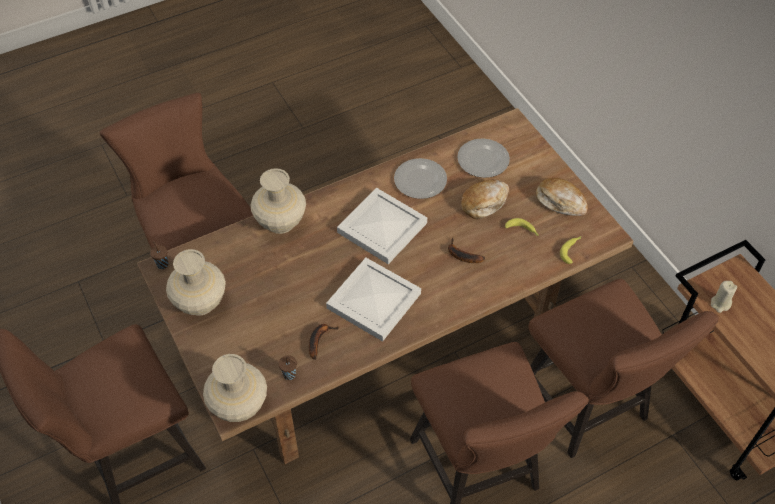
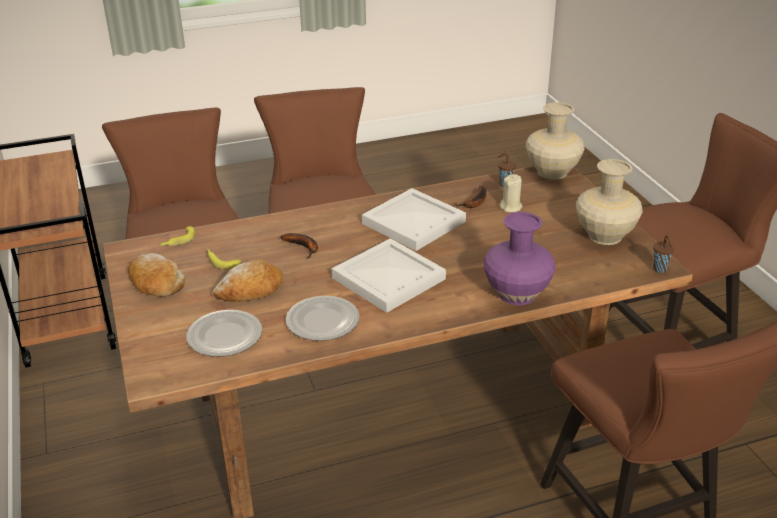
camera: 170 degrees left, 20 degrees down
beige vase [250,168,306,234] -> purple vase [483,212,556,305]
beige candle [711,281,737,313] -> beige candle moved to [500,174,522,212]

